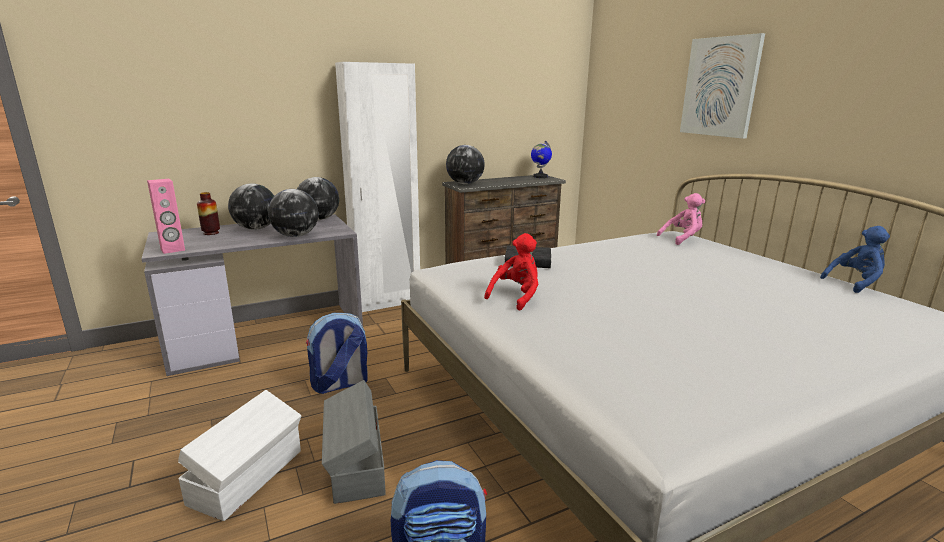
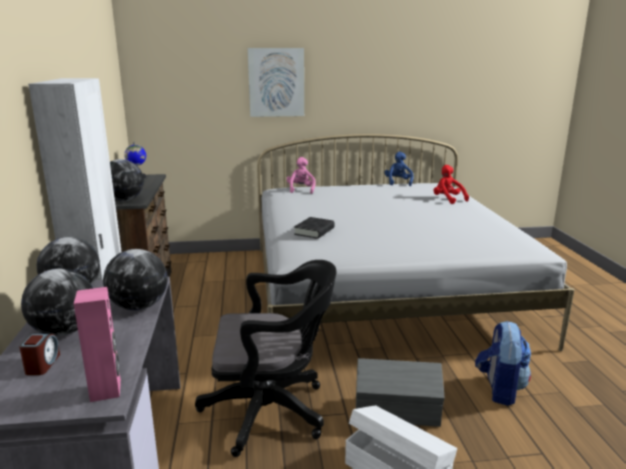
camera: 70 degrees left, 0 degrees up
vase [197,192,220,235] -> alarm clock [19,334,60,375]
backpack [306,313,368,394] -> black office chair [195,260,336,457]
red plush toy [484,233,538,311] -> red plush toy moved to [433,165,469,204]

